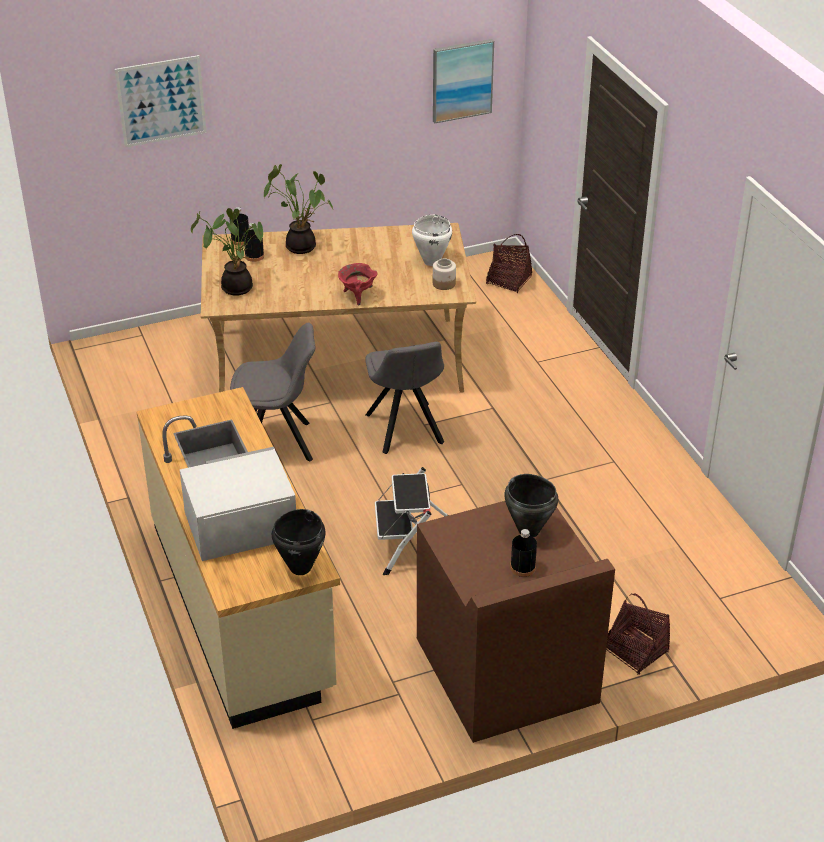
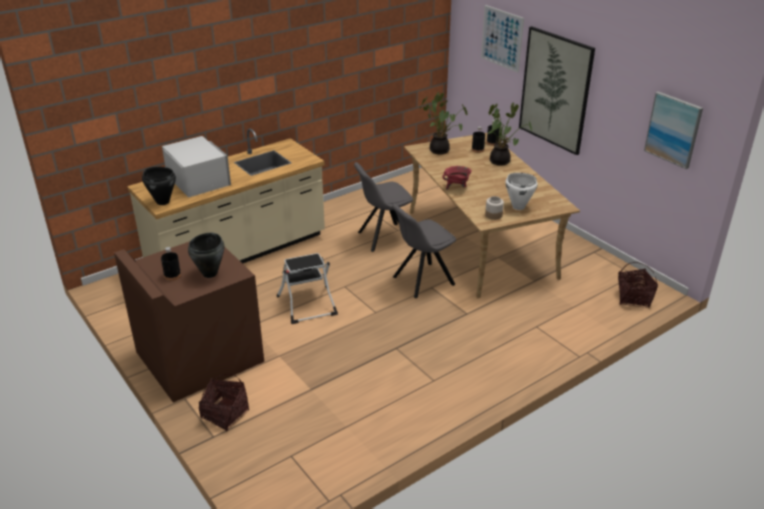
camera: 75 degrees right, 5 degrees down
grey chair [230,323,315,461] -> grey chair turned 90 degrees clockwise [354,162,413,252]
none -> picture [519,26,595,155]

